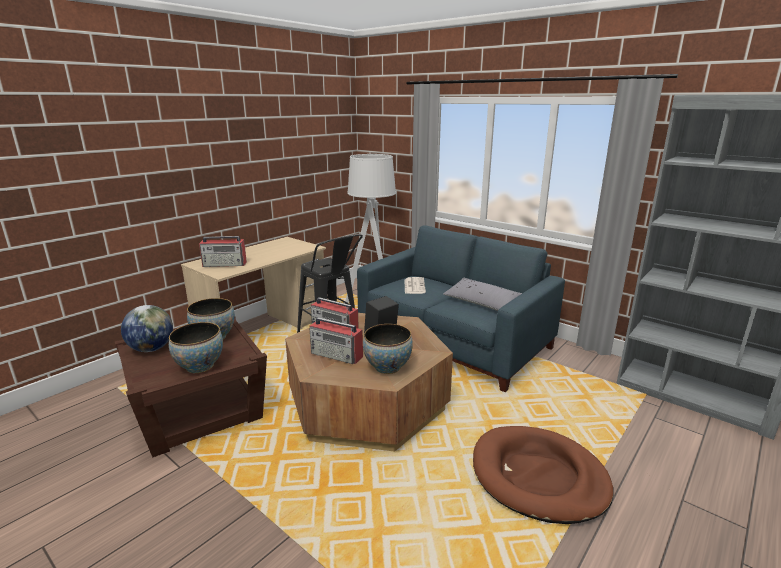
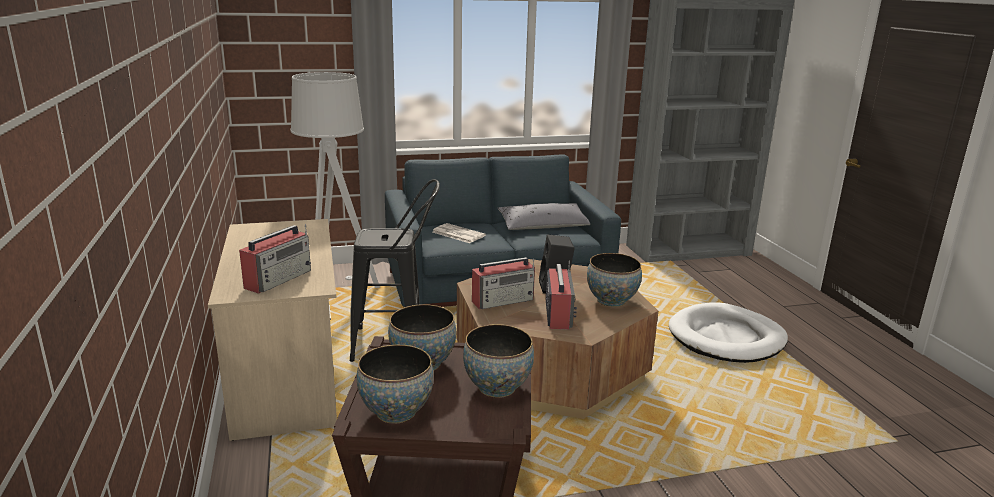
camera: 55 degrees left, 0 degrees up
globe [121,305,173,352] -> bowl [357,345,434,423]
radio [310,317,363,364] -> radio turned 60 degrees counterclockwise [546,261,577,329]
brown dog bed [473,426,613,524] -> white dog bed [669,303,788,363]

